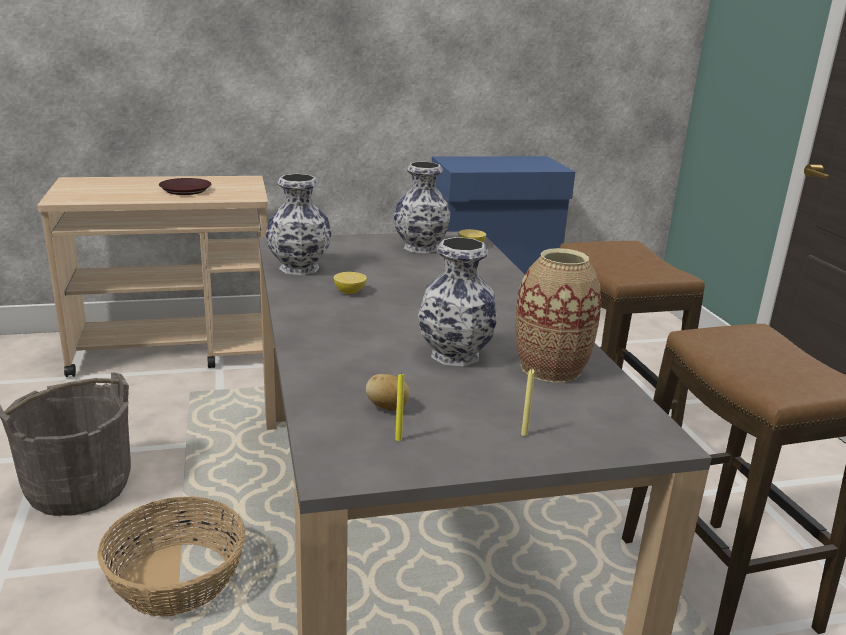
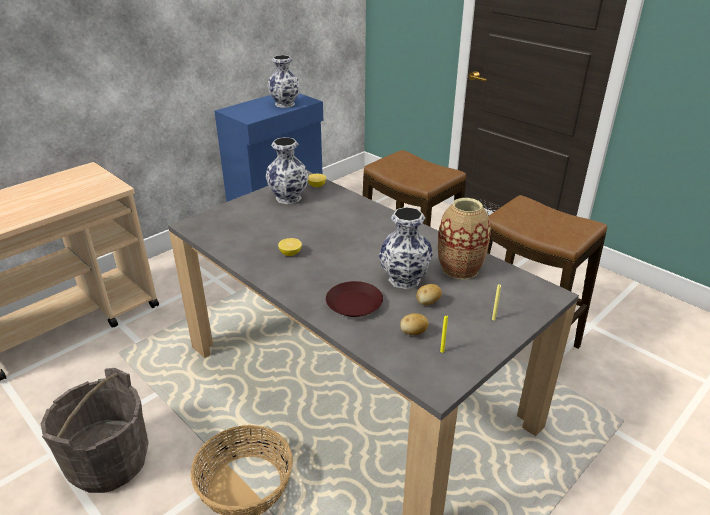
camera: 30 degrees left, 10 degrees up
brown plate [159,178,211,195] -> brown plate moved to [326,281,383,317]
vase [265,174,332,275] -> vase moved to [267,55,300,108]
none -> potato [416,284,442,305]

